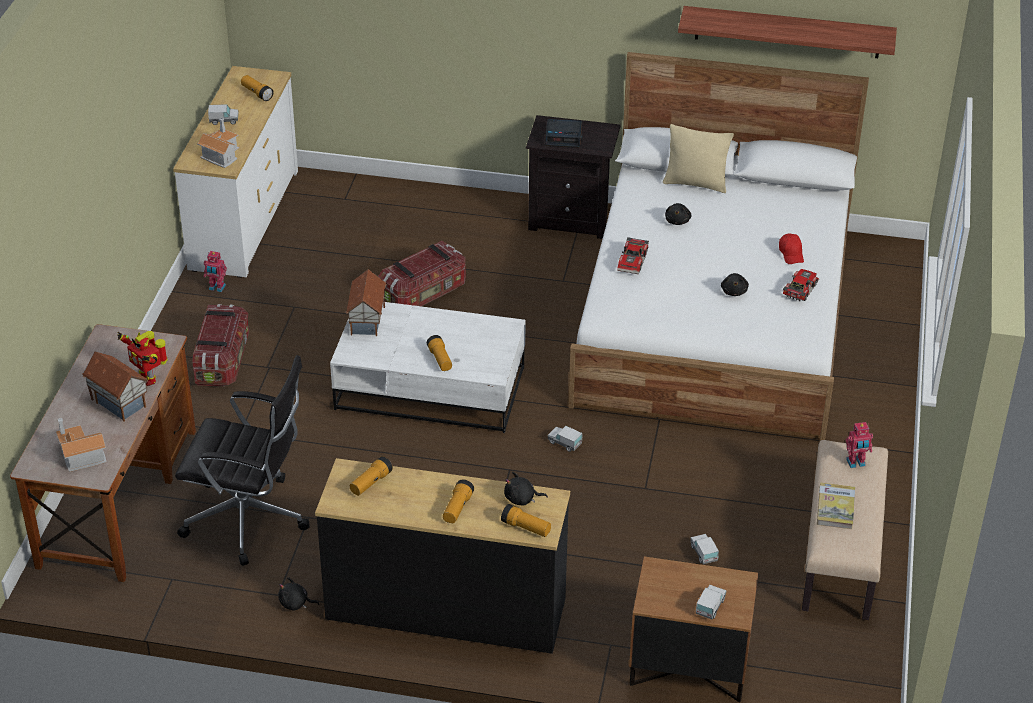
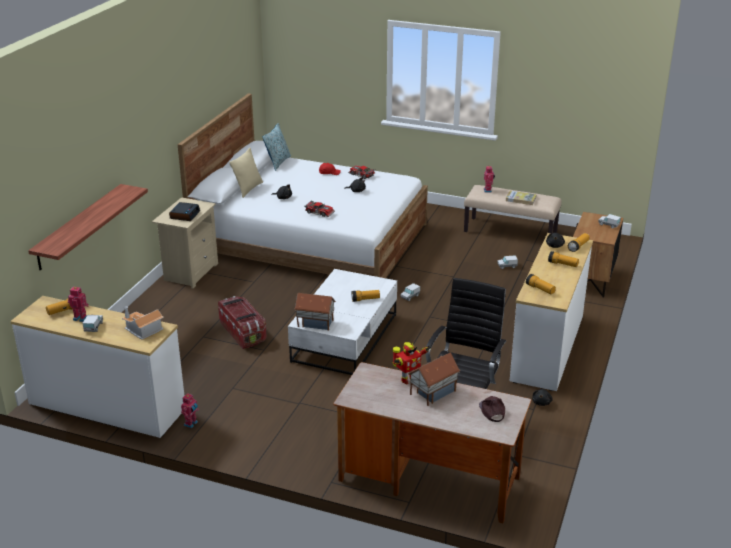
camera: 80 degrees left, 10 degrees down
toy house [56,418,106,472] -> brown cap [479,396,505,422]
storage box [192,304,249,387] -> none
black dresser [315,458,570,654] -> white dresser [510,233,593,391]
black nightstand [526,115,621,239] -> beige nightstand [152,197,218,289]
shelf [678,6,897,58] -> shelf moved to [28,184,148,271]
none -> toy robot [68,287,89,322]
none -> pillow [262,123,291,171]

